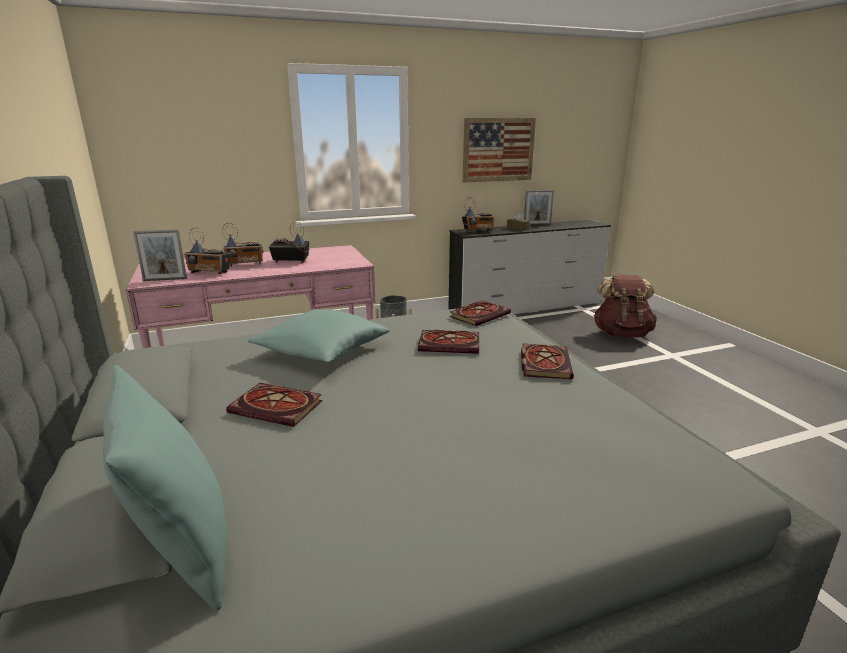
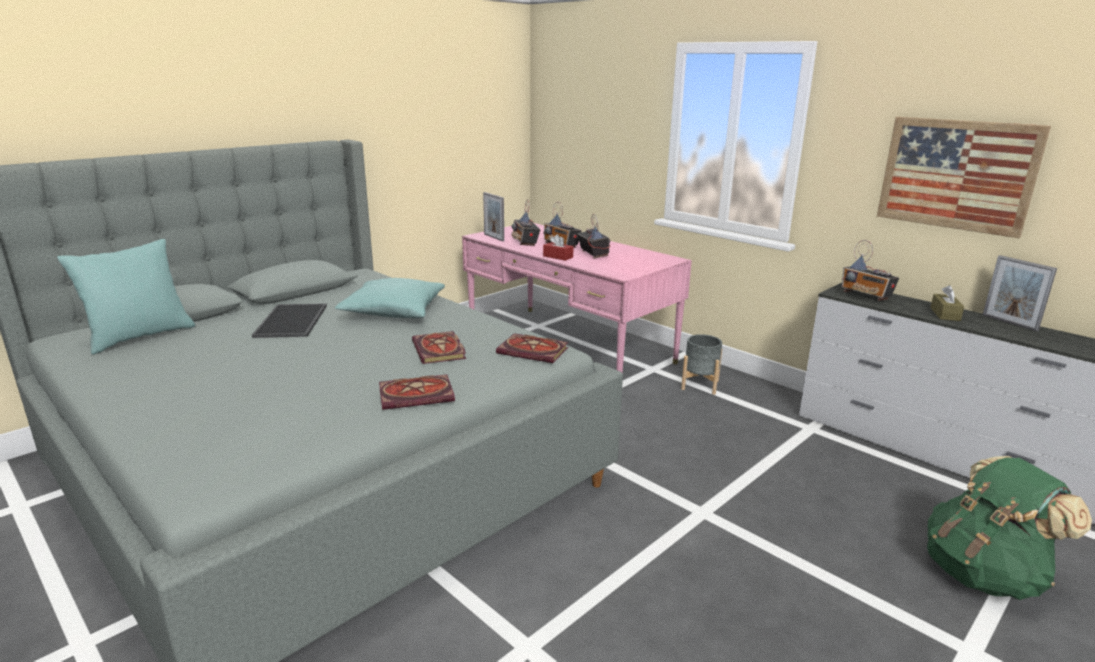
camera: 65 degrees right, 0 degrees up
book [226,383,322,427] -> tray [252,303,327,338]
brown backpack [593,275,657,338] -> green backpack [927,456,1092,600]
none -> red tissue box [543,234,574,261]

